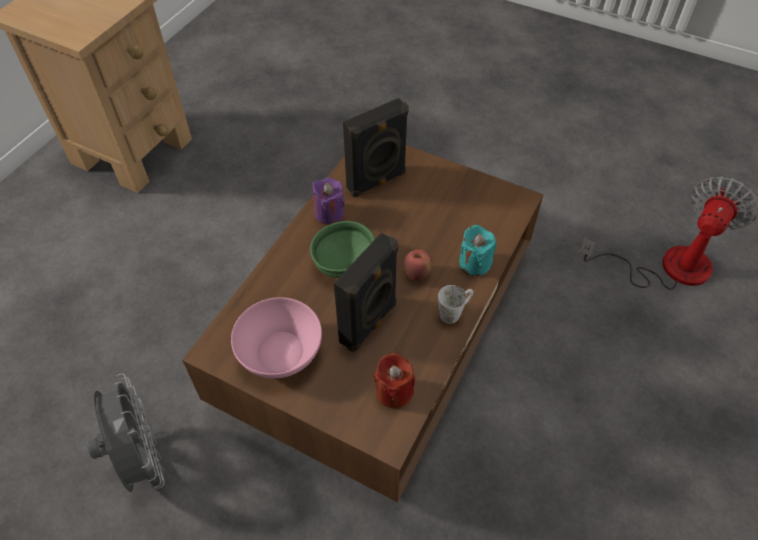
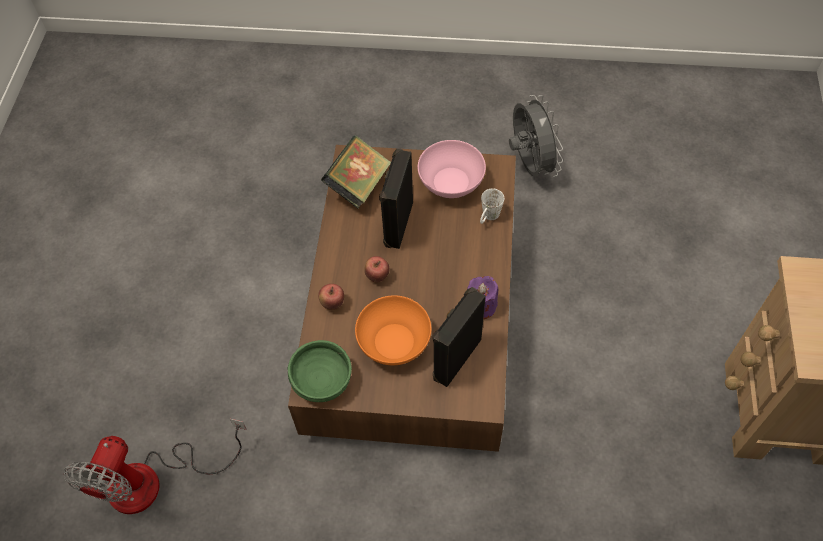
camera: 160 degrees right, 5 degrees up
grey fan [87,373,165,492] -> grey fan turned 150 degrees counterclockwise [509,95,563,177]
green bowl [310,221,375,278] -> green bowl moved to [288,340,352,402]
red candle [374,353,415,409] -> book [321,135,391,209]
white mug [438,285,473,324] -> white mug moved to [480,189,504,224]
turquoise candle [459,224,496,276] -> apple [318,284,344,310]
none -> orange bowl [355,295,431,365]

